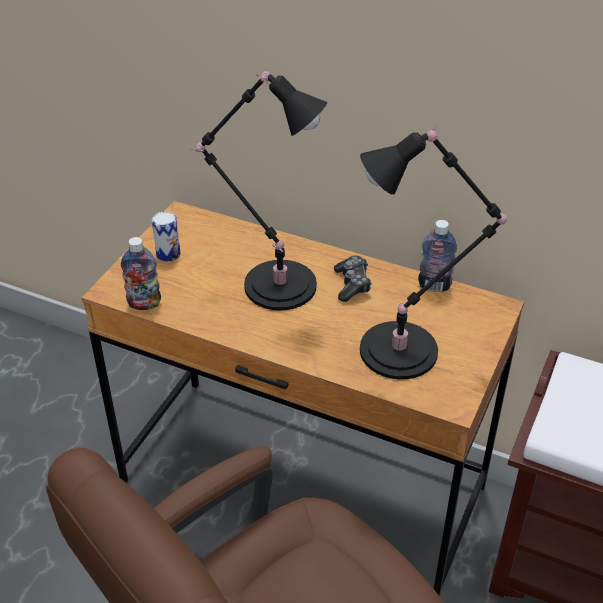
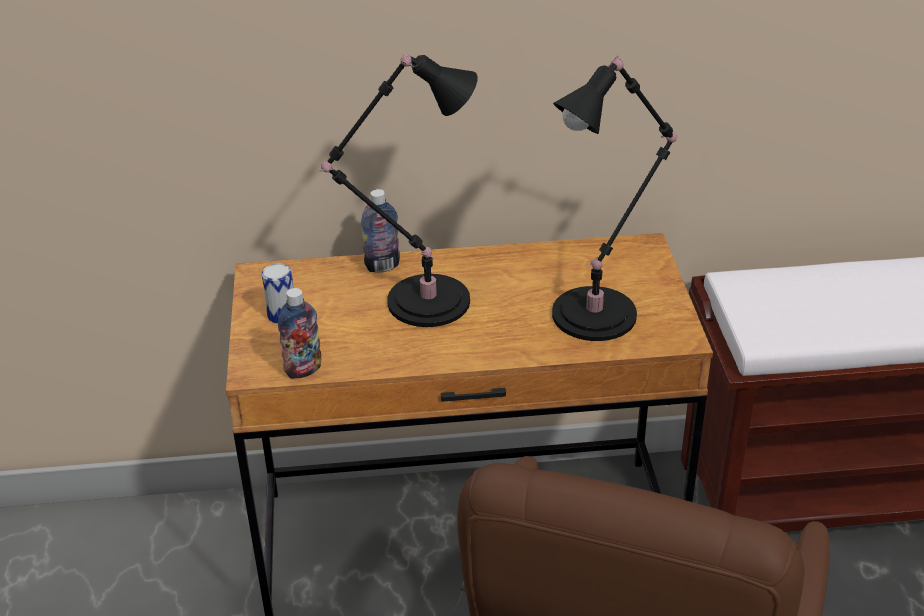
camera: 30 degrees left, 5 degrees down
game controller [334,255,372,302] -> none
bottle [418,220,457,292] -> bottle moved to [361,189,400,272]

